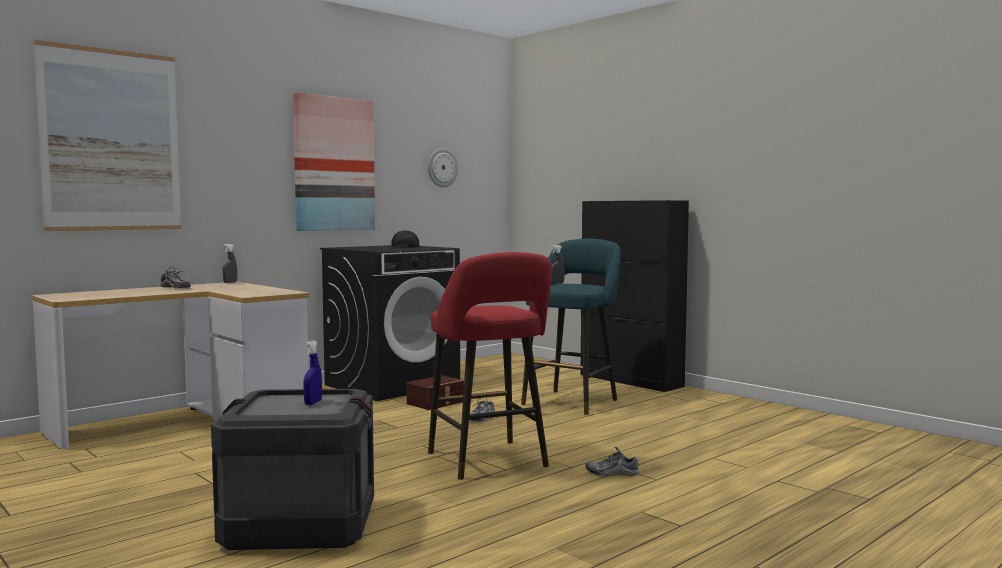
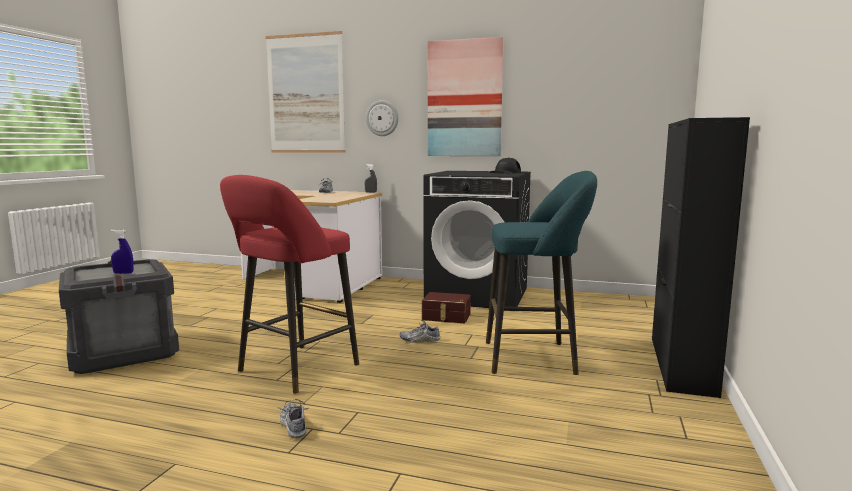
camera: 60 degrees right, 5 degrees up
wall clock [428,148,458,187] -> wall clock moved to [366,100,399,136]
grey spray bottle [551,245,565,284] -> none

